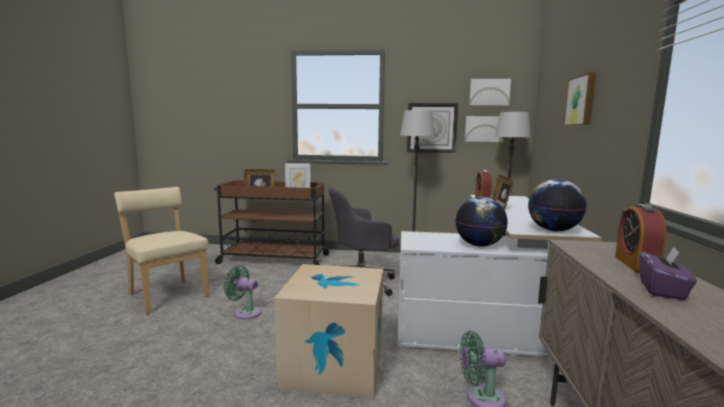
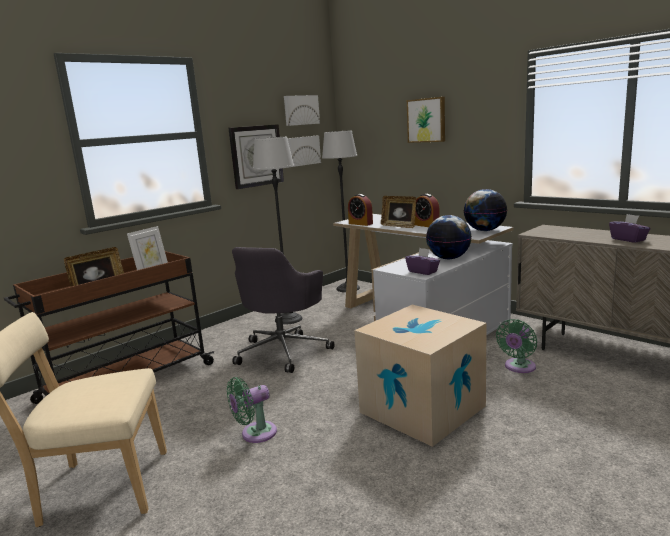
camera: 50 degrees left, 5 degrees up
alarm clock [615,204,667,273] -> alarm clock moved to [414,194,440,227]
none -> purple tissue box [405,248,440,275]

